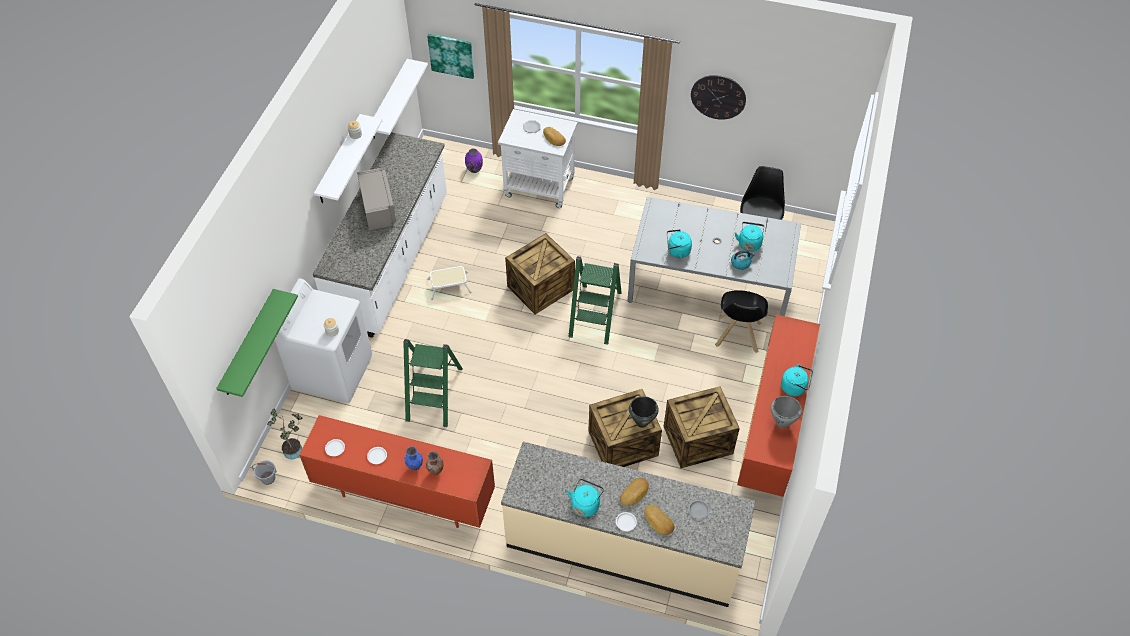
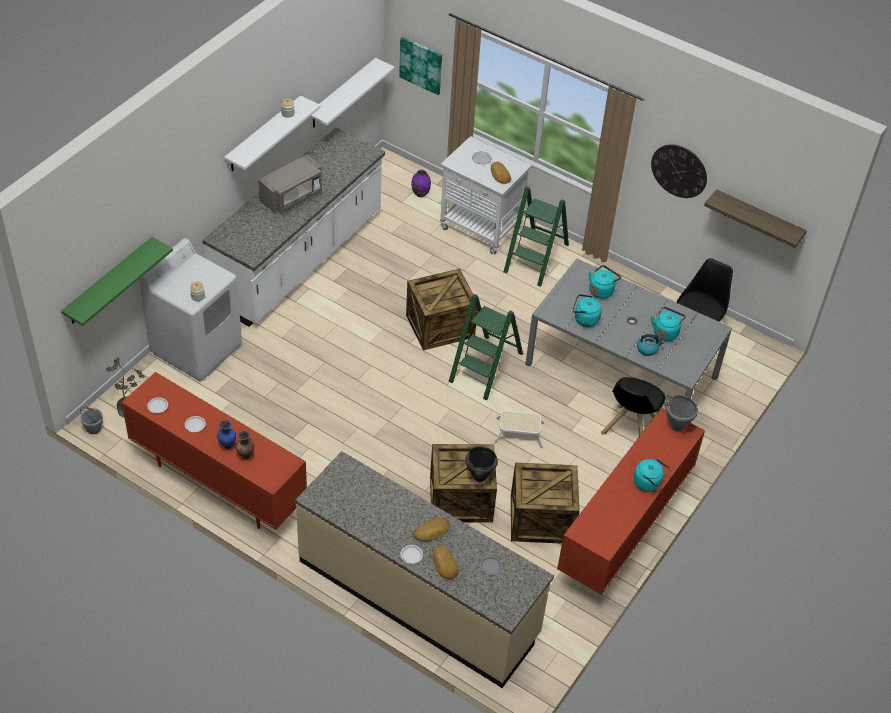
camera: 15 degrees right, 5 degrees down
grey microwave [357,168,396,231] -> grey microwave turned 45 degrees clockwise [258,154,322,213]
green step ladder [403,339,463,427] -> green step ladder moved to [503,186,569,287]
beige step ladder [427,266,472,300] -> beige step ladder moved to [494,410,544,448]
turquoise kettle [567,479,604,517] -> turquoise kettle moved to [589,265,621,299]
grey cooking pot [771,396,802,428] -> grey cooking pot moved to [666,395,698,431]
none -> shelf [704,189,807,248]

